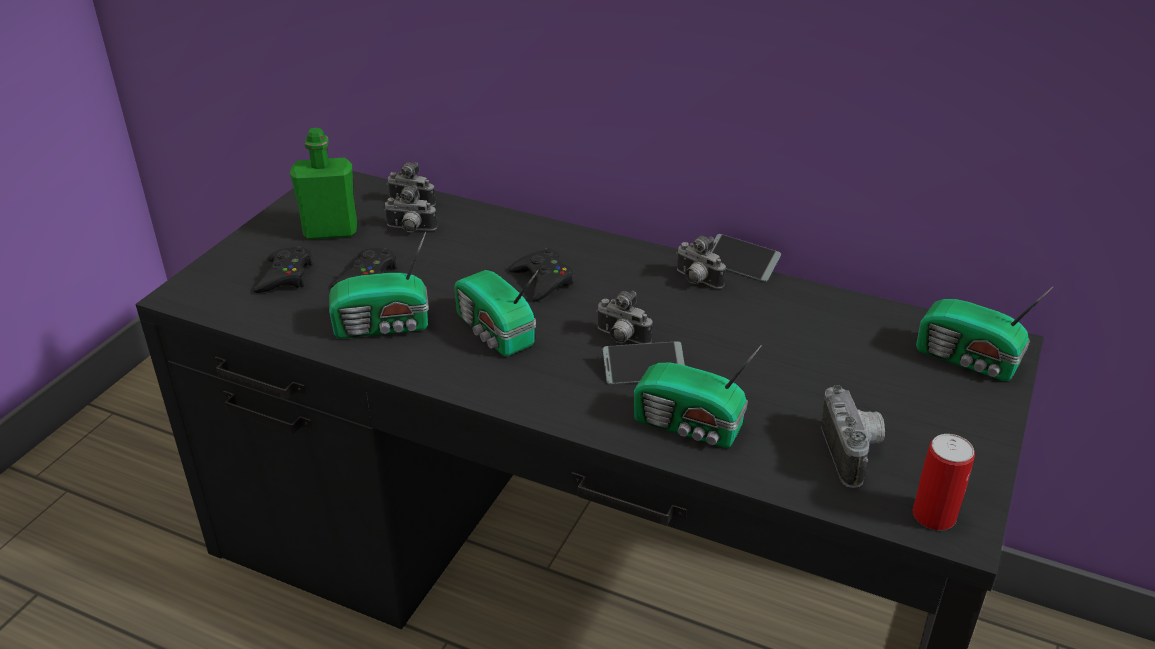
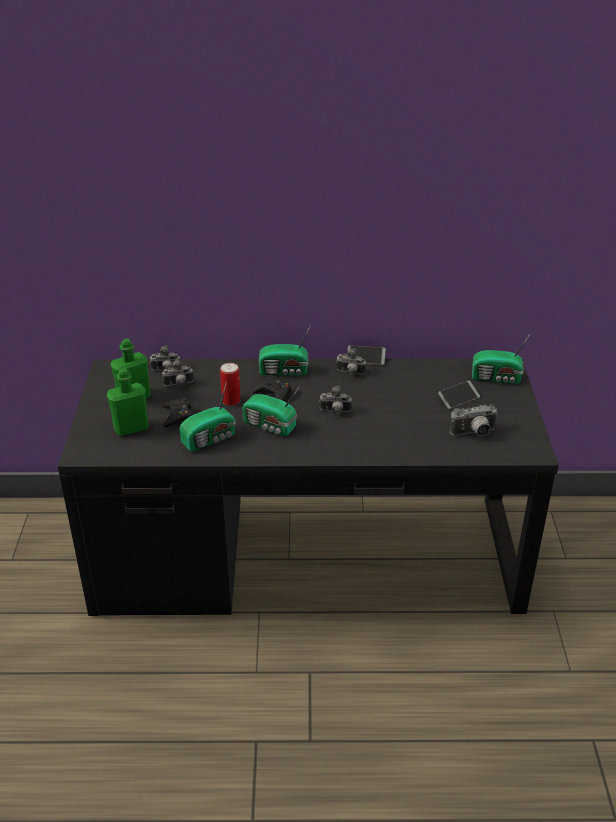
camera: 25 degrees left, 0 degrees up
black game controller [253,246,313,293] -> green bottle [107,368,149,436]
phone [603,341,685,384] -> phone moved to [438,381,480,409]
radio [634,345,762,448] -> radio moved to [259,325,311,375]
camera [821,385,885,488] -> camera turned 105 degrees clockwise [449,405,497,436]
can [913,434,975,530] -> can moved to [220,363,241,406]

